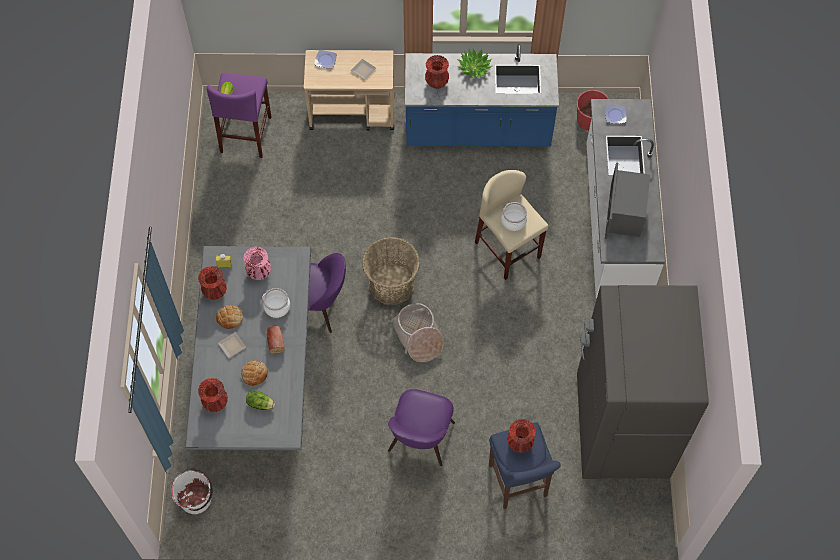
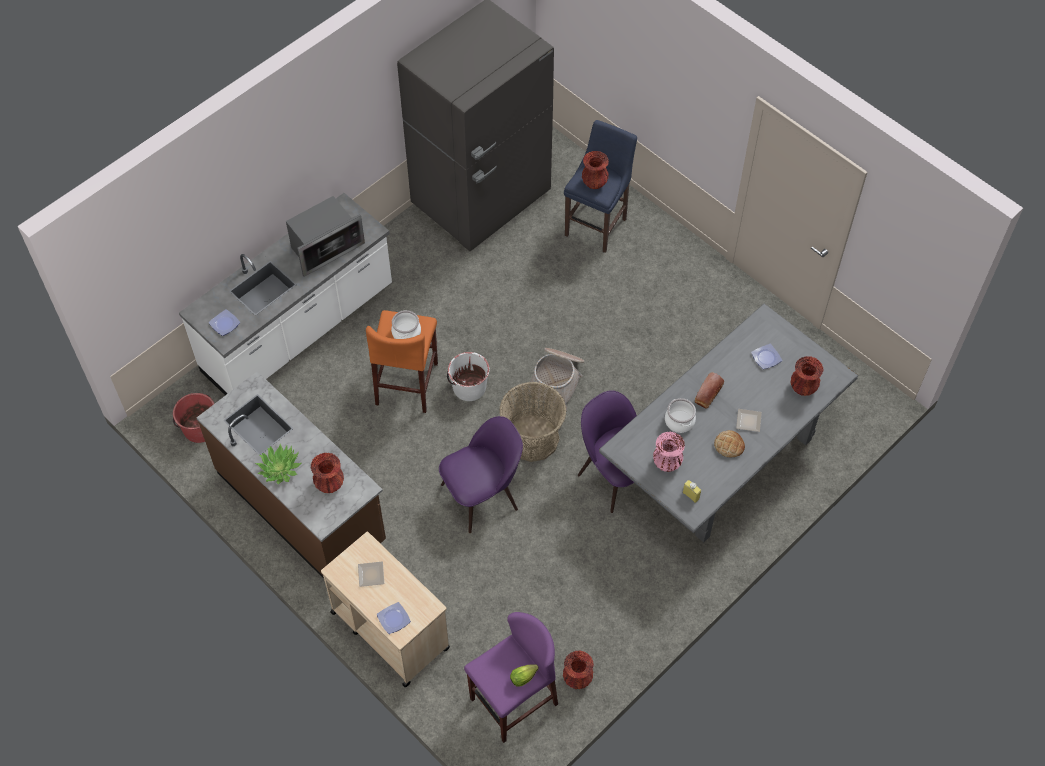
camera: 135 degrees left, 5 degrees down
white bucket [171,470,213,514] -> white bucket moved to [447,352,490,401]
red vase [198,266,227,300] -> red vase moved to [563,650,594,689]
bread [241,360,268,386] -> none
lettuce [246,391,275,410] -> plate [751,344,782,369]
purple chair [388,389,455,466] -> purple chair moved to [439,416,523,533]
blue counter [405,44,559,146] -> brown counter [197,371,386,579]
beige stool [475,170,549,280] -> orange stool [366,310,438,413]

